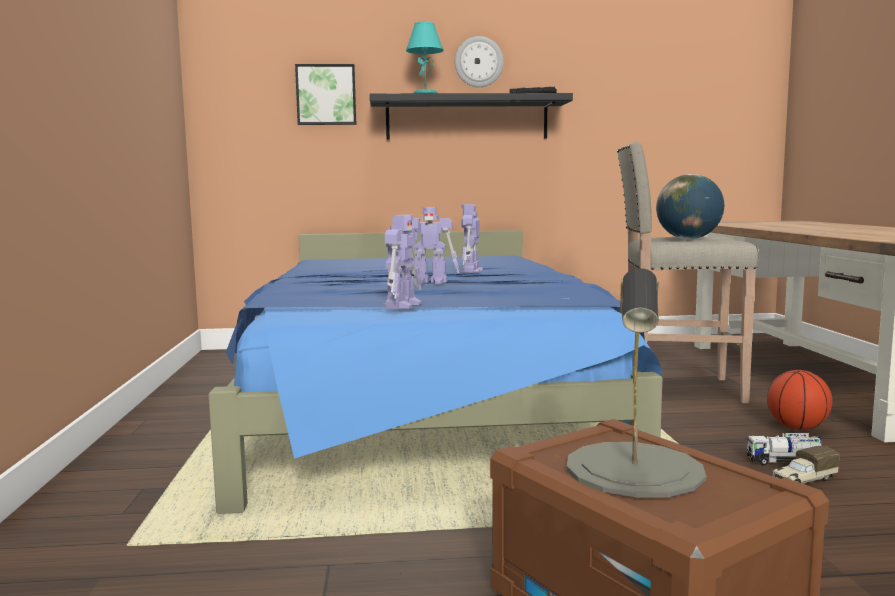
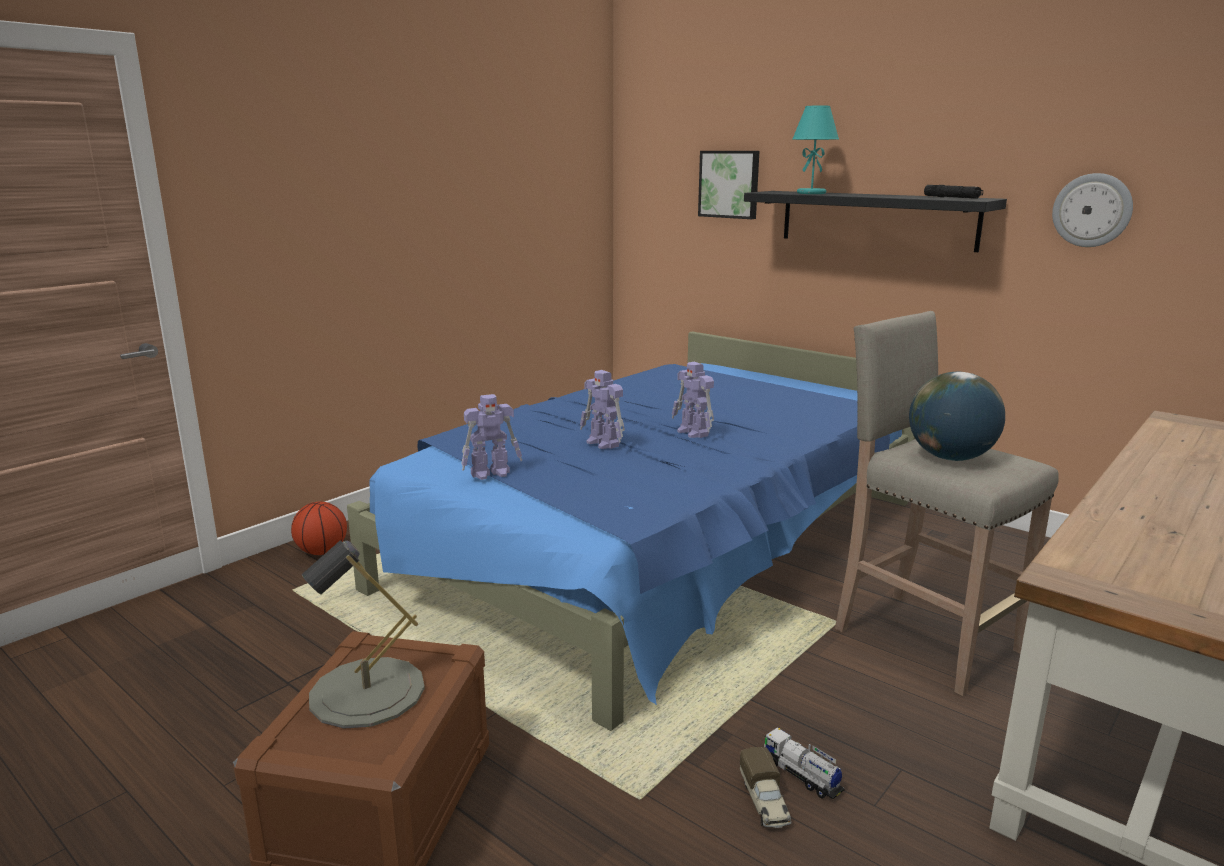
camera: 45 degrees right, 10 degrees up
wall clock [455,36,503,87] -> wall clock moved to [1052,173,1133,247]
toy robot [459,204,483,273] -> toy robot turned 90 degrees counterclockwise [672,362,714,438]
basketball [767,370,832,430] -> basketball moved to [291,501,347,555]
toy truck [772,446,840,484] -> toy truck turned 120 degrees counterclockwise [740,747,792,828]

